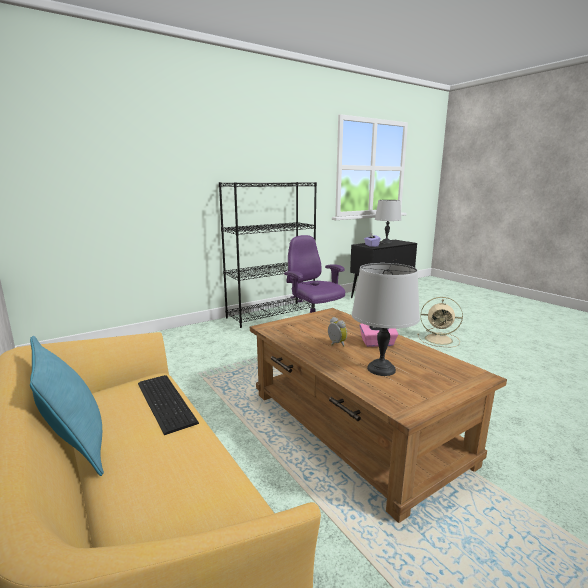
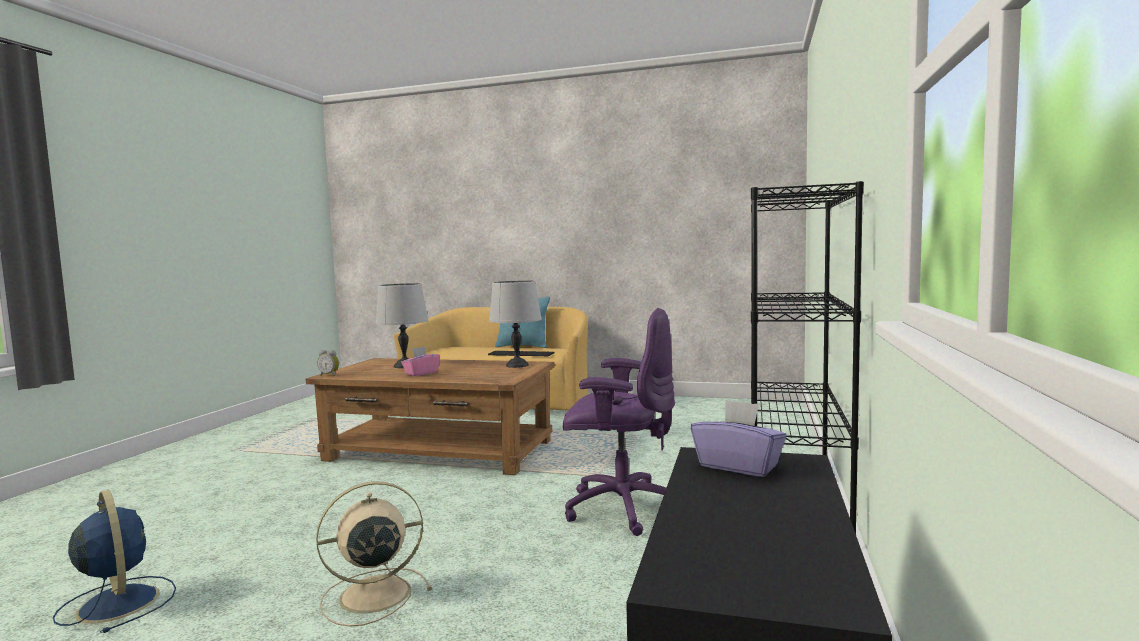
camera: 140 degrees right, 10 degrees down
alarm clock [328,317,347,347] -> alarm clock moved to [317,350,339,376]
grey table lamp [375,200,401,244] -> grey table lamp moved to [489,280,542,368]
none -> blue fan [53,490,176,633]

